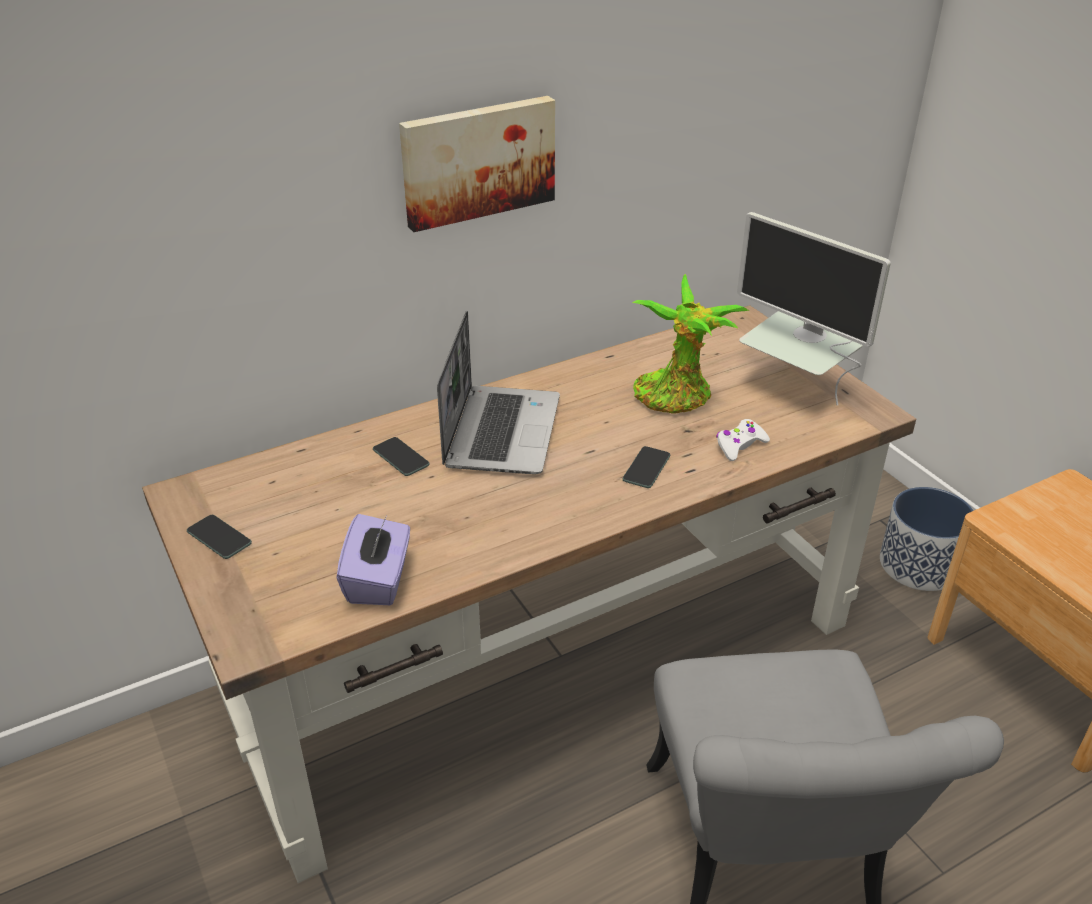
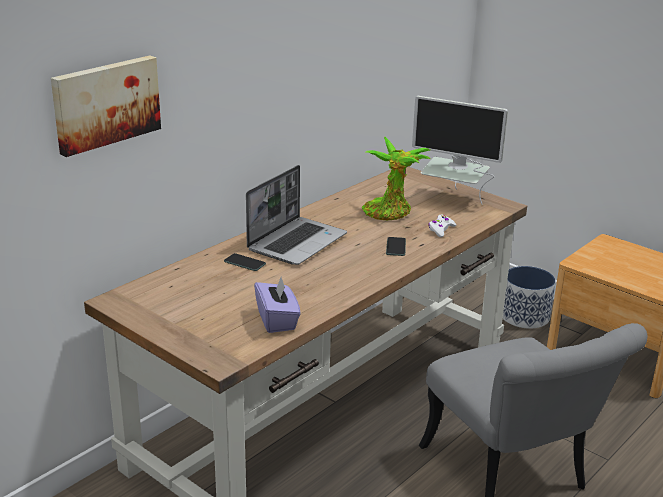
camera: 20 degrees left, 10 degrees down
phone [187,515,252,559] -> none
picture [399,96,555,232] -> picture moved to [51,55,161,157]
laptop [437,311,560,474] -> laptop turned 45 degrees clockwise [246,165,347,265]

